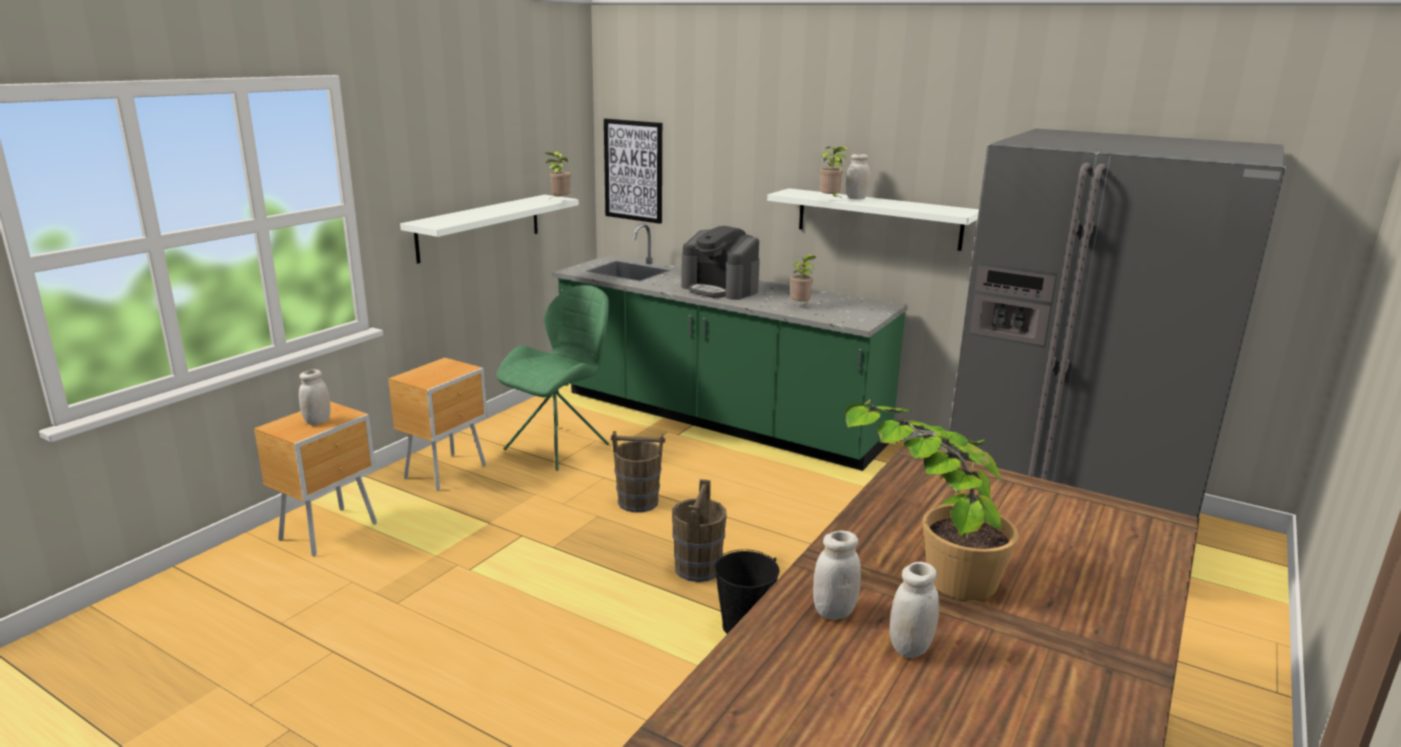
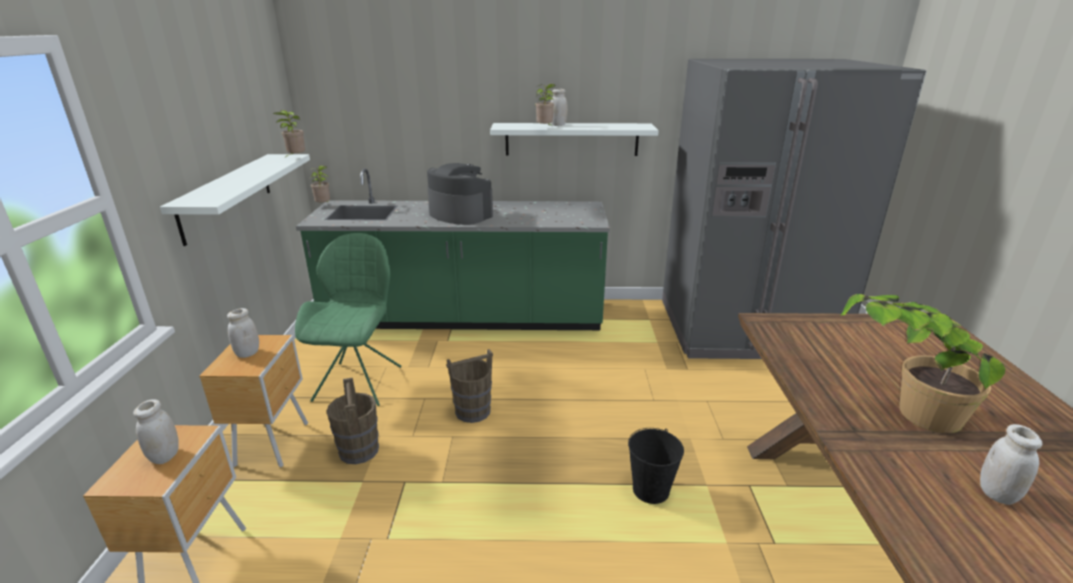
camera: 30 degrees left, 5 degrees up
picture [604,118,662,224] -> none
brown bucket [672,479,727,582] -> brown bucket moved to [326,377,379,464]
coffee machine [681,226,760,300] -> coffee machine turned 150 degrees counterclockwise [427,163,493,225]
potted plant [791,254,816,303] -> potted plant moved to [310,165,330,203]
white jar [813,531,861,620] -> white jar moved to [227,308,259,358]

